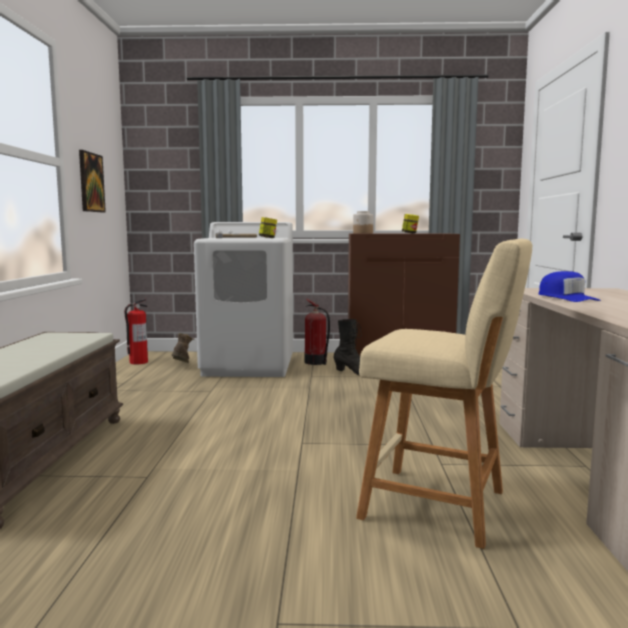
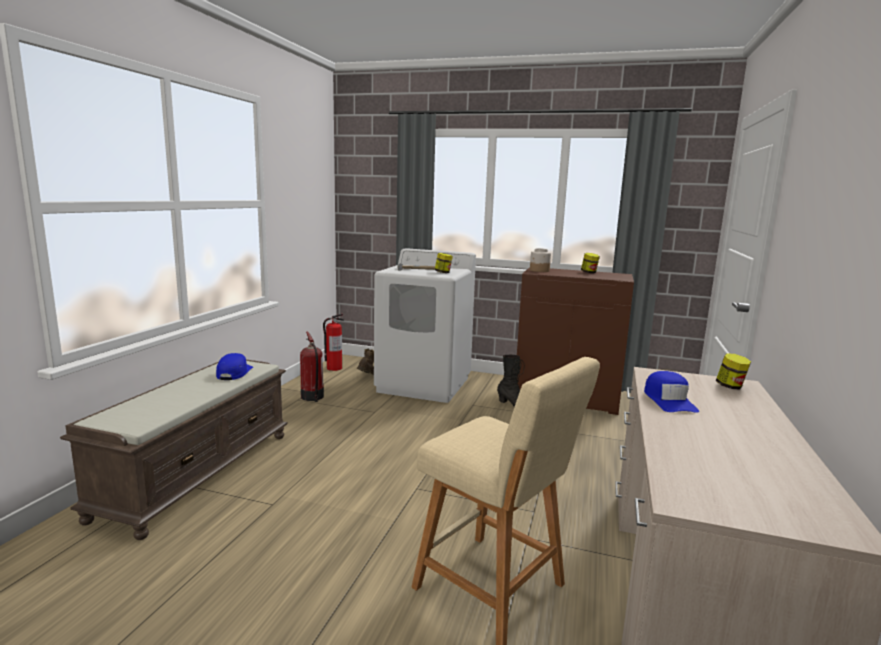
camera: 15 degrees right, 5 degrees up
picture [79,150,106,213] -> none
fire extinguisher [305,299,330,365] -> fire extinguisher moved to [300,332,324,402]
none -> blue cap [216,353,253,380]
none -> jar [716,353,751,389]

